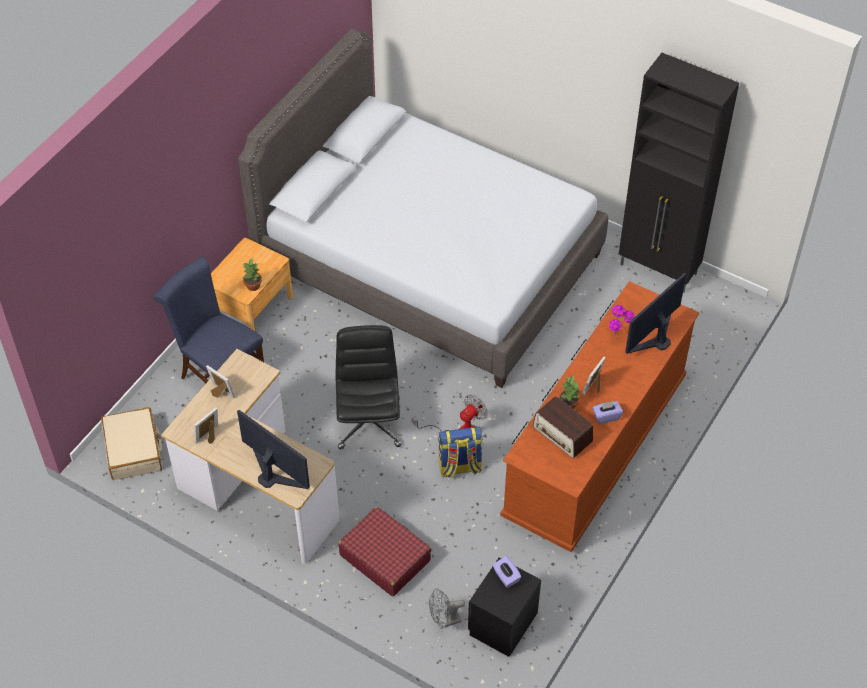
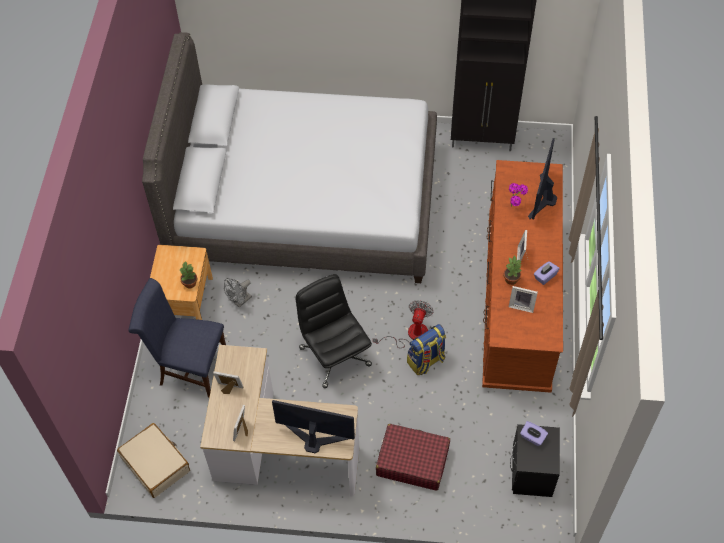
camera: 25 degrees left, 5 degrees up
grey fan [429,589,465,629] -> grey fan moved to [224,278,252,308]
radio [533,396,593,458] -> picture frame [509,286,538,313]

